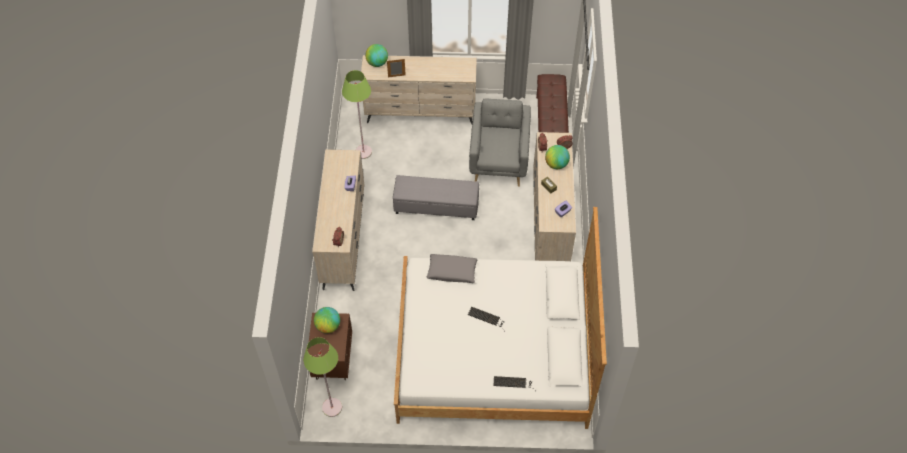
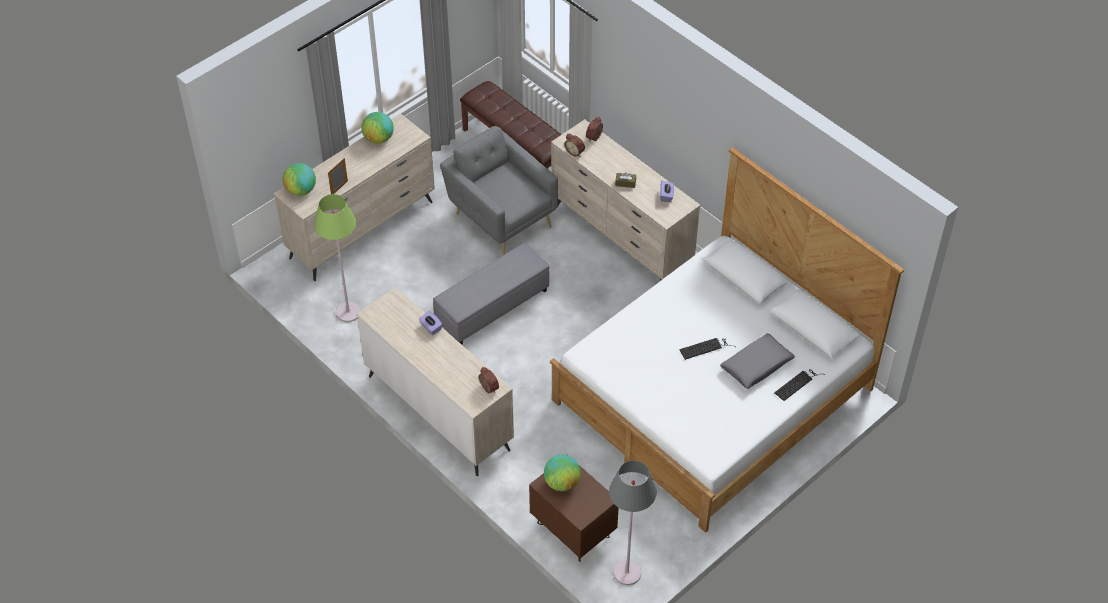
camera: 45 degrees left, 5 degrees down
green floor lamp [303,337,342,417] -> grey floor lamp [609,460,656,585]
grey pillow [427,254,477,283] -> grey pillow moved to [720,333,795,389]
globe [545,145,570,169] -> globe moved to [361,112,394,144]

